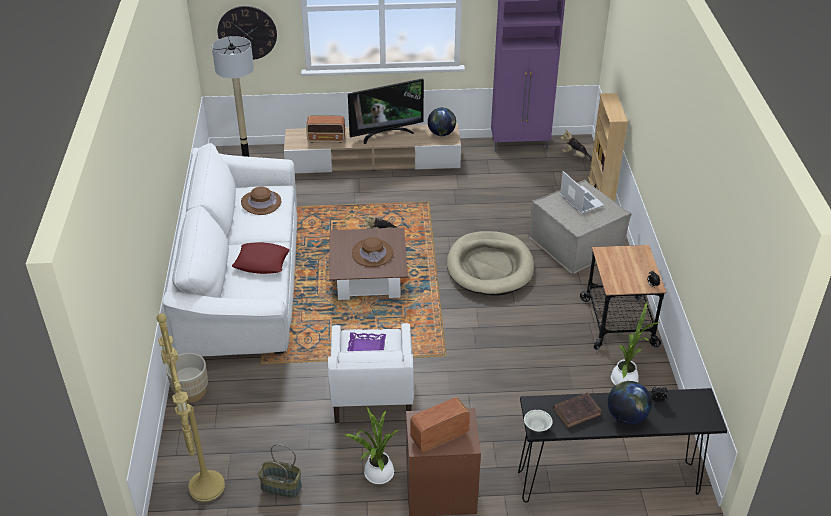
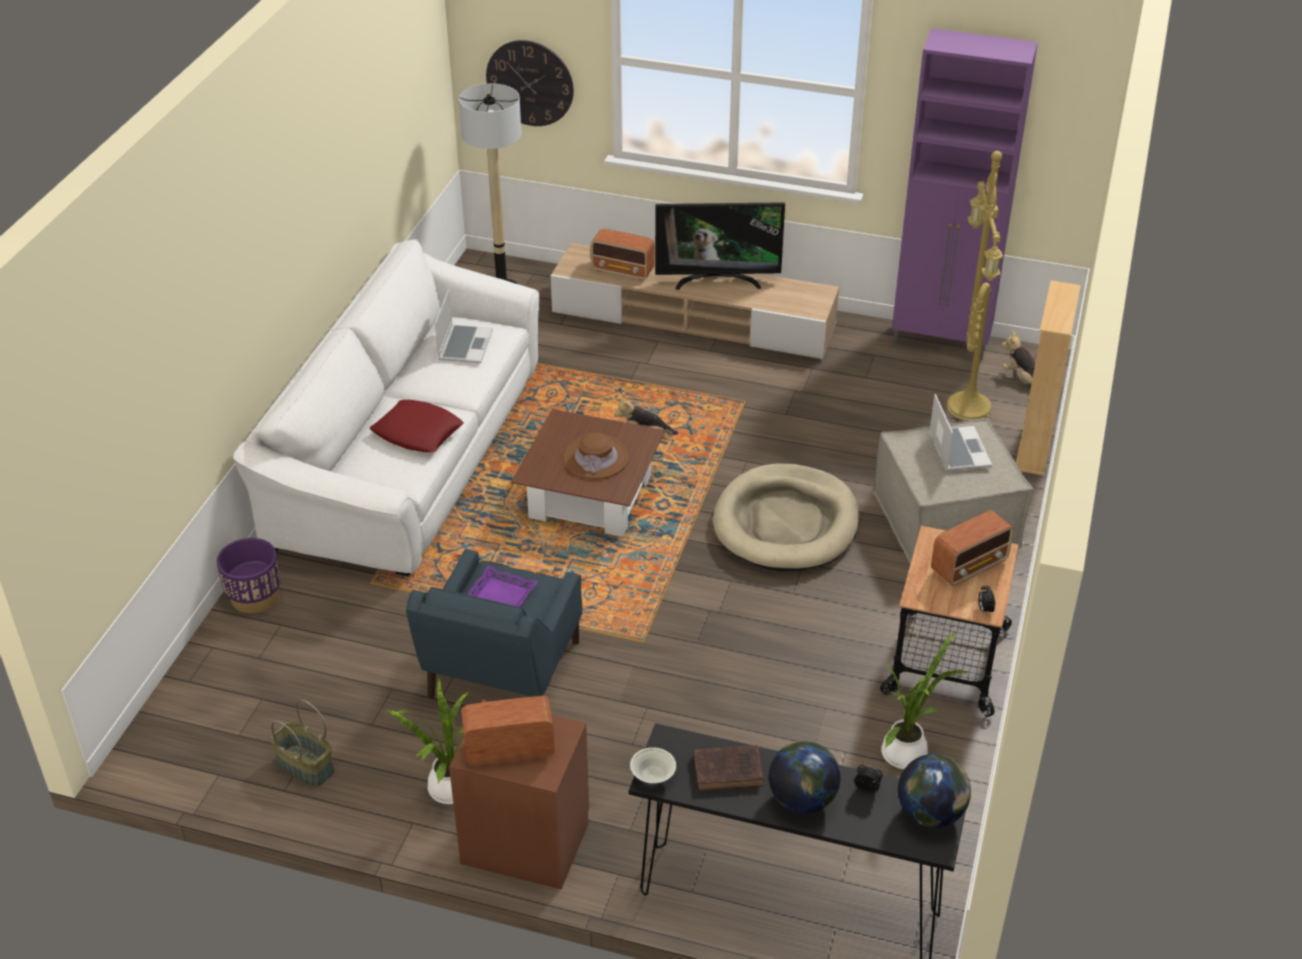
camera: 20 degrees right, 0 degrees up
yellow floor lamp [157,313,225,502] -> yellow floor lamp moved to [947,151,1003,421]
beige planter [166,353,208,403] -> purple planter [216,538,280,613]
brown hat [241,187,281,215] -> laptop [435,290,493,363]
white armchair [328,323,414,423] -> blue armchair [406,549,582,699]
globe [428,107,456,136] -> globe moved to [898,754,971,828]
none -> radio [931,510,1014,586]

